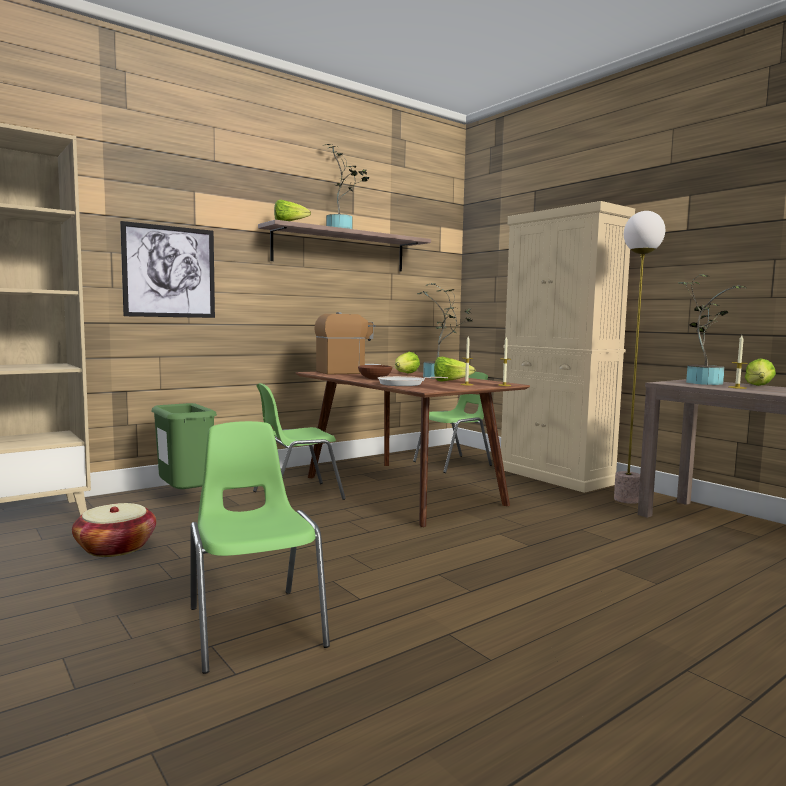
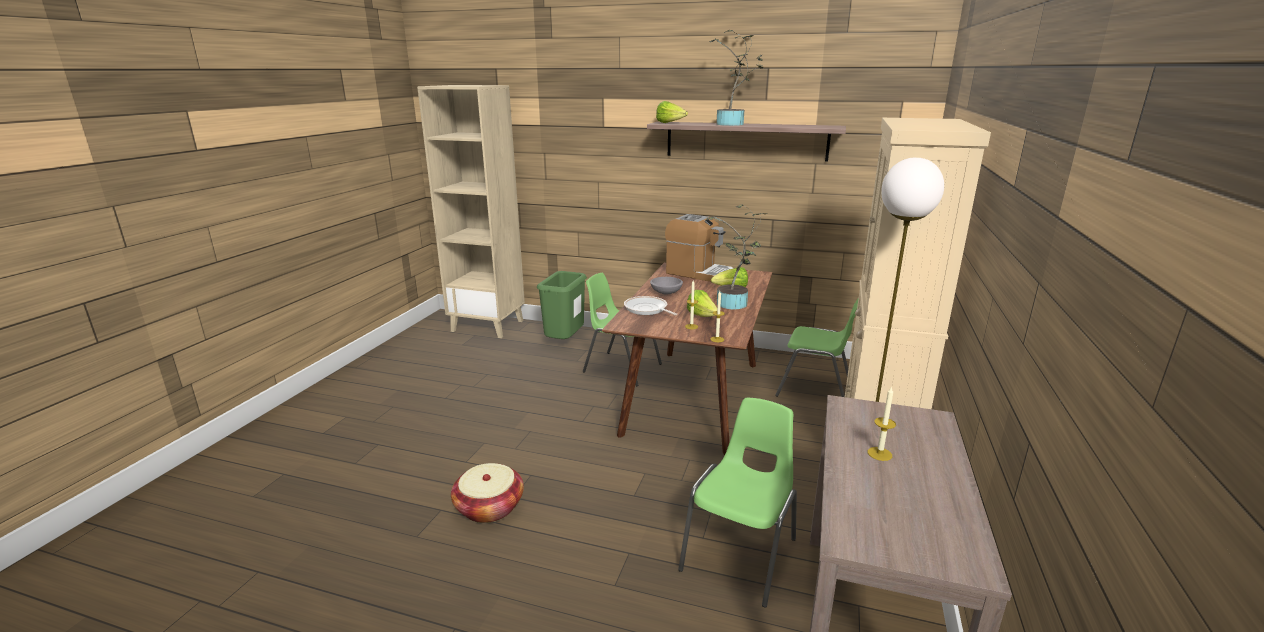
camera: 55 degrees right, 15 degrees up
basket [72,503,156,557] -> basket moved to [451,463,524,523]
picture [120,221,215,318] -> none
green chair [190,421,330,674] -> green chair moved to [678,398,797,607]
brown bowl [358,365,392,380] -> grey bowl [650,277,683,294]
potted plant [678,275,745,385] -> none
lettuce [745,358,776,386] -> none

